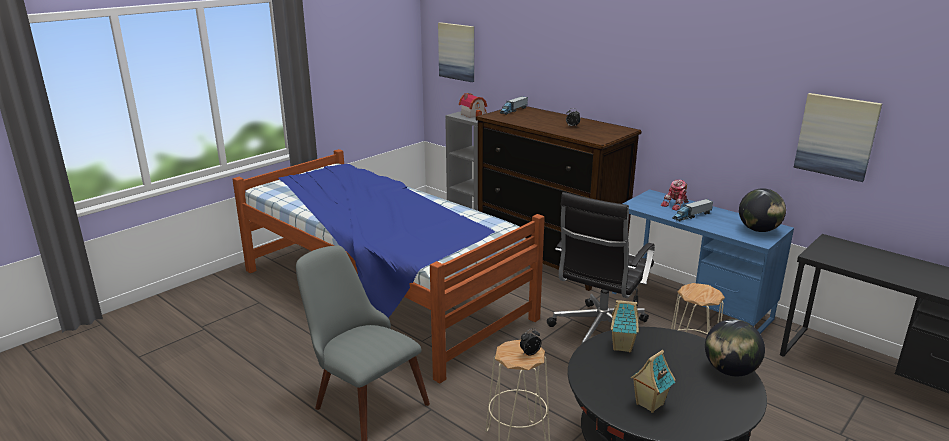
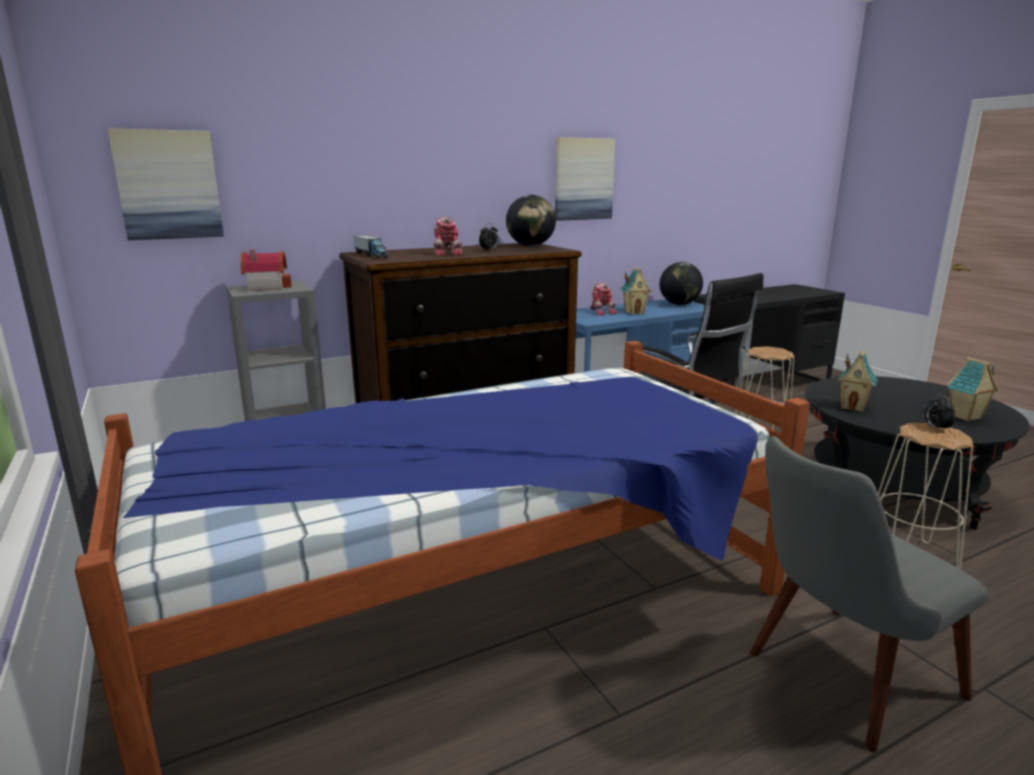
camera: 70 degrees left, 5 degrees down
toy truck [672,199,713,221] -> toy house [620,267,652,314]
globe [705,319,765,377] -> globe moved to [506,195,556,246]
picture [793,93,882,182] -> picture moved to [555,137,615,221]
none -> toy robot [433,216,463,256]

